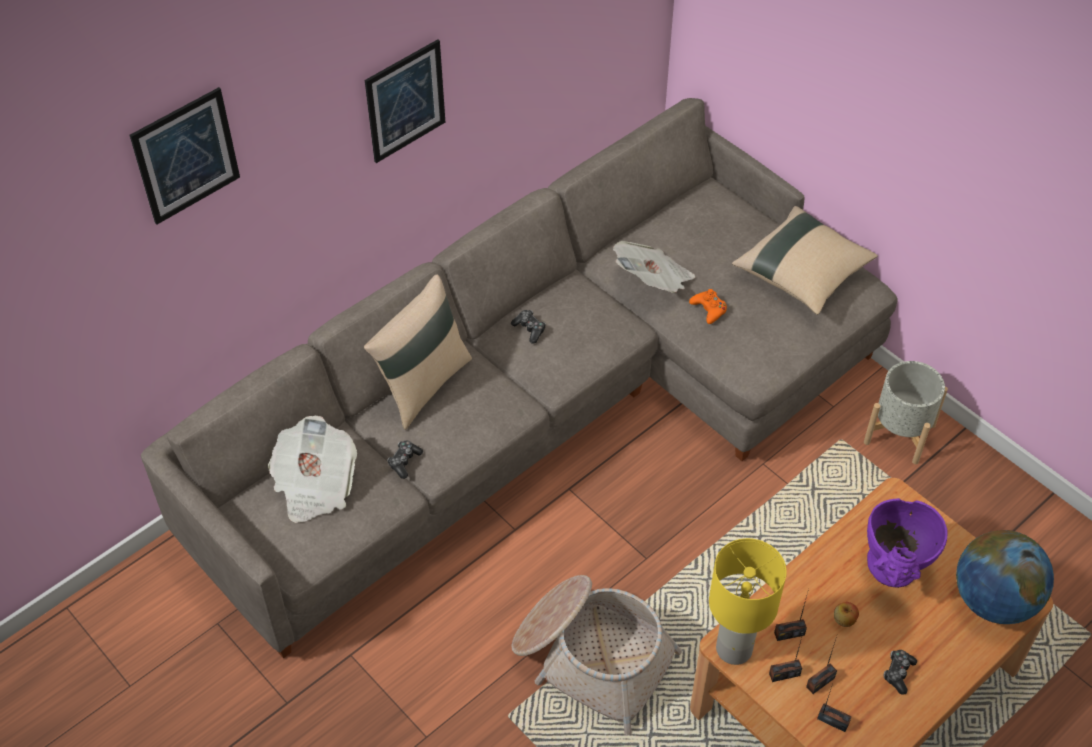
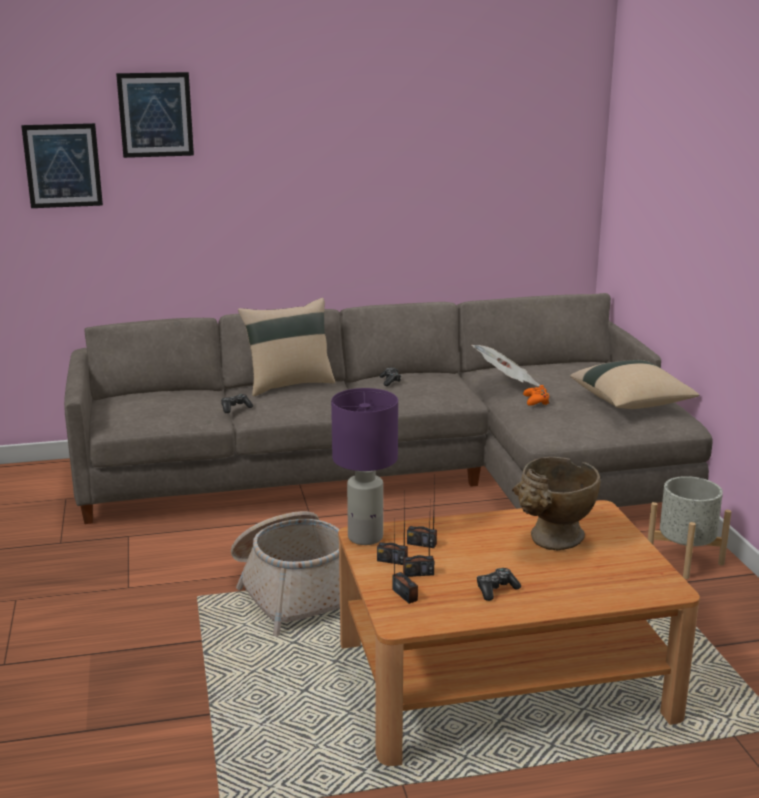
camera: 30 degrees right, 30 degrees down
newspaper [268,416,357,523] -> none
picture [365,39,445,163] -> picture moved to [21,123,103,208]
yellow table lamp [709,538,787,665] -> purple table lamp [331,388,398,545]
apple [834,602,859,627] -> none
purple vase [867,498,948,588] -> beige vase [512,457,601,551]
globe [956,530,1054,624] -> none

